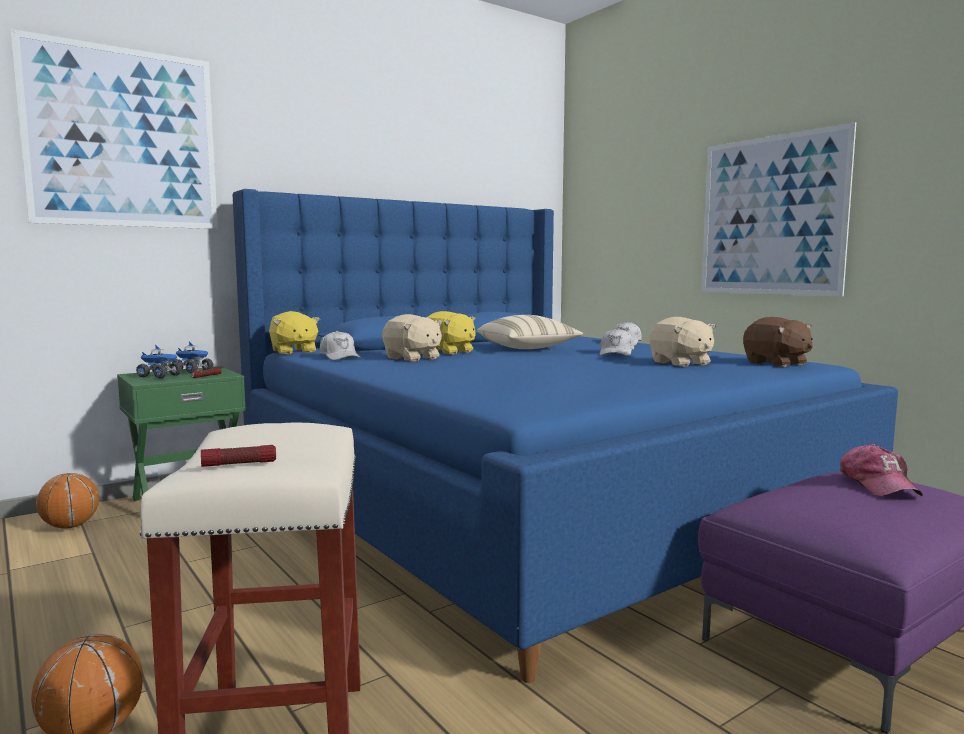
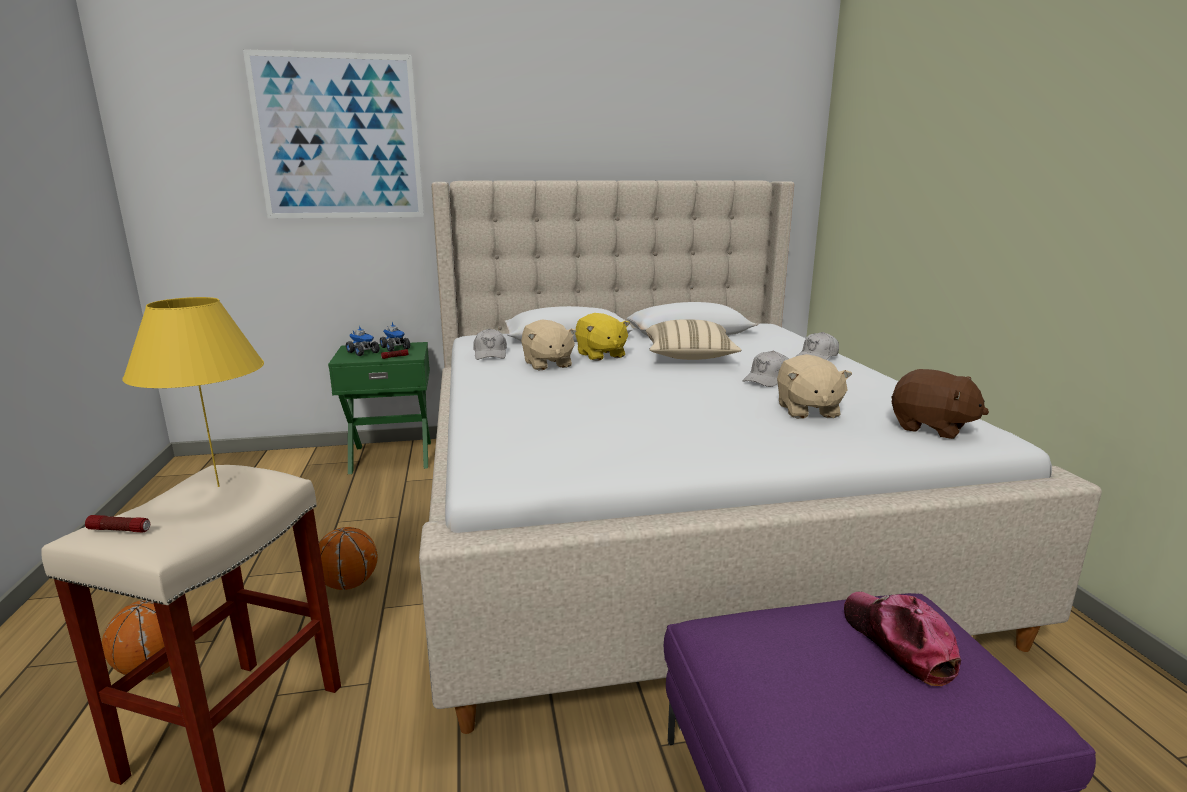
camera: 25 degrees right, 10 degrees up
basketball [36,473,99,529] -> basketball moved to [319,527,378,590]
blue bed [233,189,898,683] -> beige bed [419,180,1102,734]
yellow plush toy [269,311,320,354] -> none
picture [701,122,856,297] -> none
brown plush toy [743,317,813,367] -> brown plush toy turned 45 degrees counterclockwise [891,369,989,439]
cap [840,444,923,496] -> cap turned 135 degrees clockwise [844,591,961,686]
none -> yellow table lamp [123,297,264,487]

